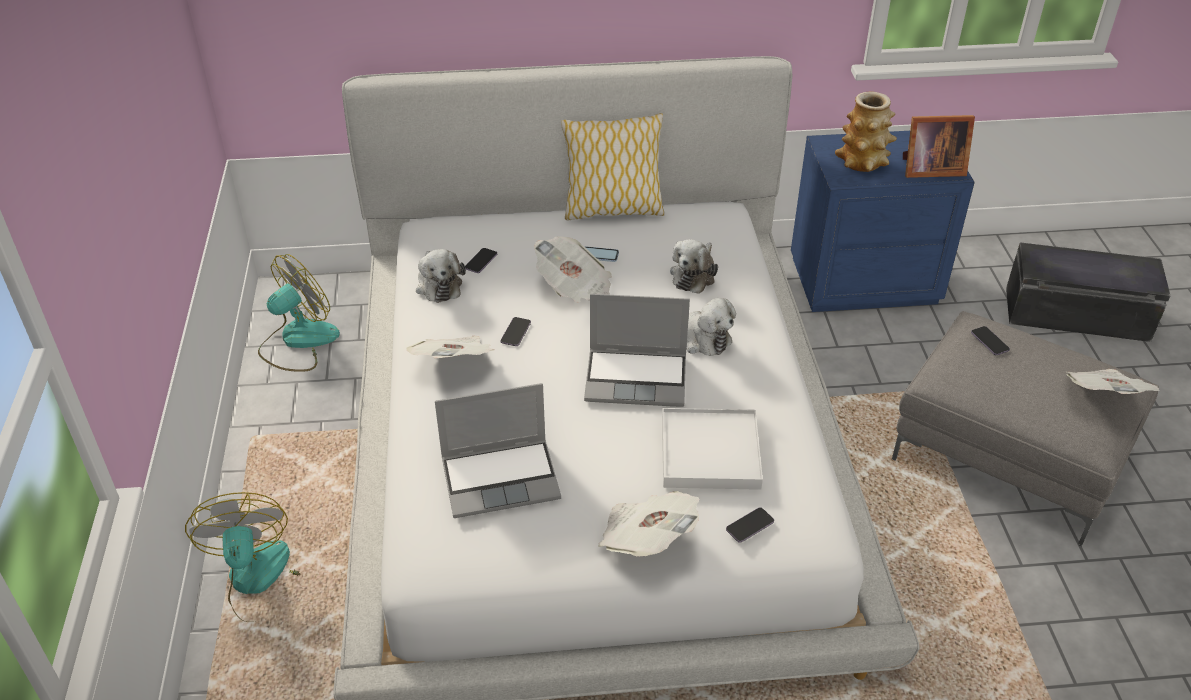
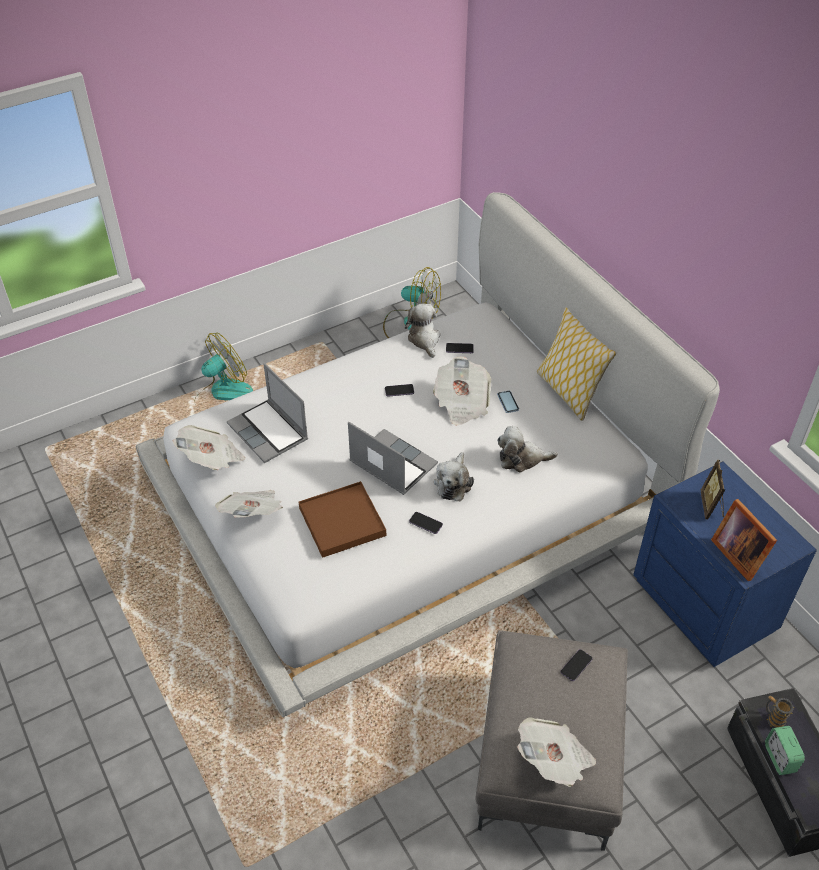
camera: 65 degrees right, 5 degrees up
newspaper [407,336,494,358] -> newspaper moved to [172,425,246,470]
plush toy [416,249,466,303] -> plush toy turned 120 degrees clockwise [405,303,440,358]
laptop [584,294,690,407] -> laptop turned 150 degrees clockwise [348,421,438,495]
white tray [662,408,763,490] -> brown tray [299,481,386,558]
phone [726,507,774,543] -> phone moved to [409,512,443,534]
vase [835,92,897,172] -> picture frame [701,460,725,519]
none -> alarm clock [765,726,805,775]
none -> mug [766,696,795,728]

